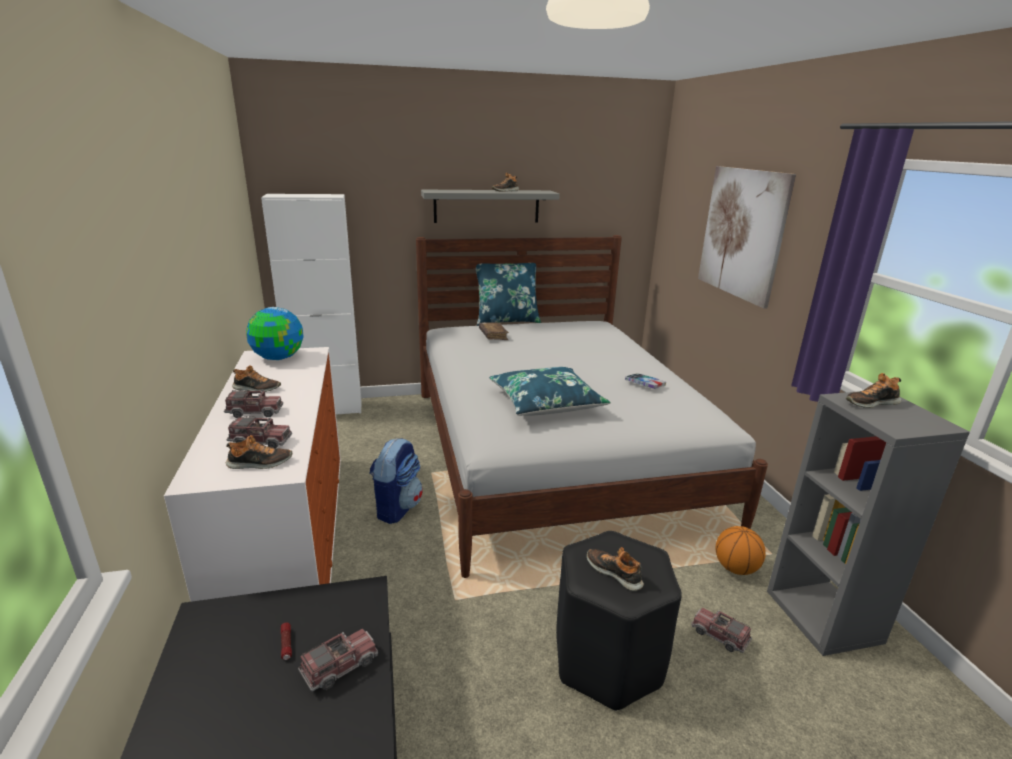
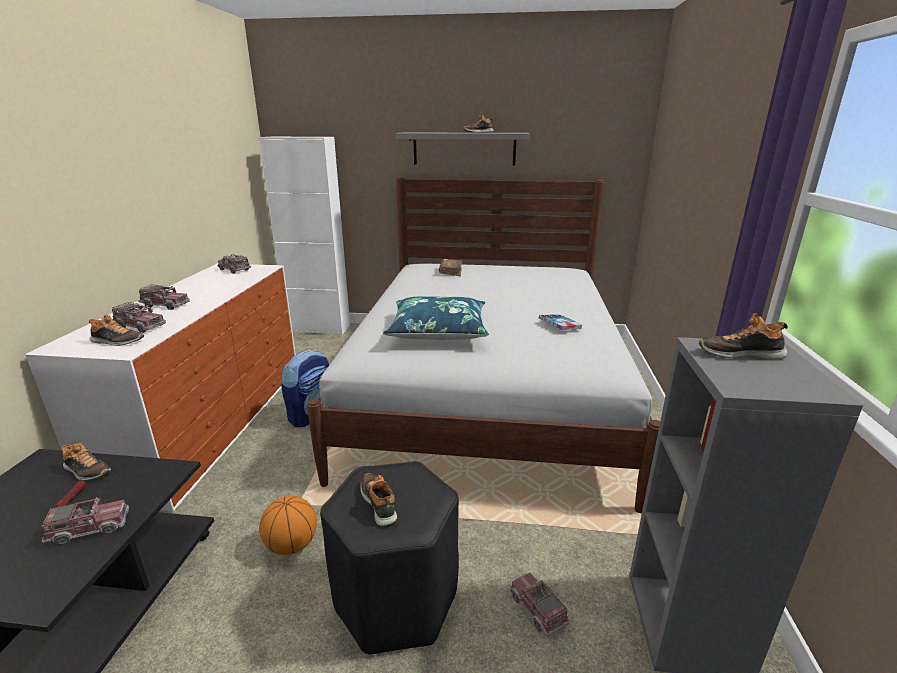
camera: 20 degrees right, 0 degrees up
shoe [232,365,281,392] -> shoe moved to [62,443,111,481]
globe [246,307,304,360] -> toy truck [218,254,251,274]
blue pillow [475,263,541,326] -> none
picture [698,166,796,309] -> none
basketball [716,526,766,575] -> basketball moved to [259,496,317,555]

